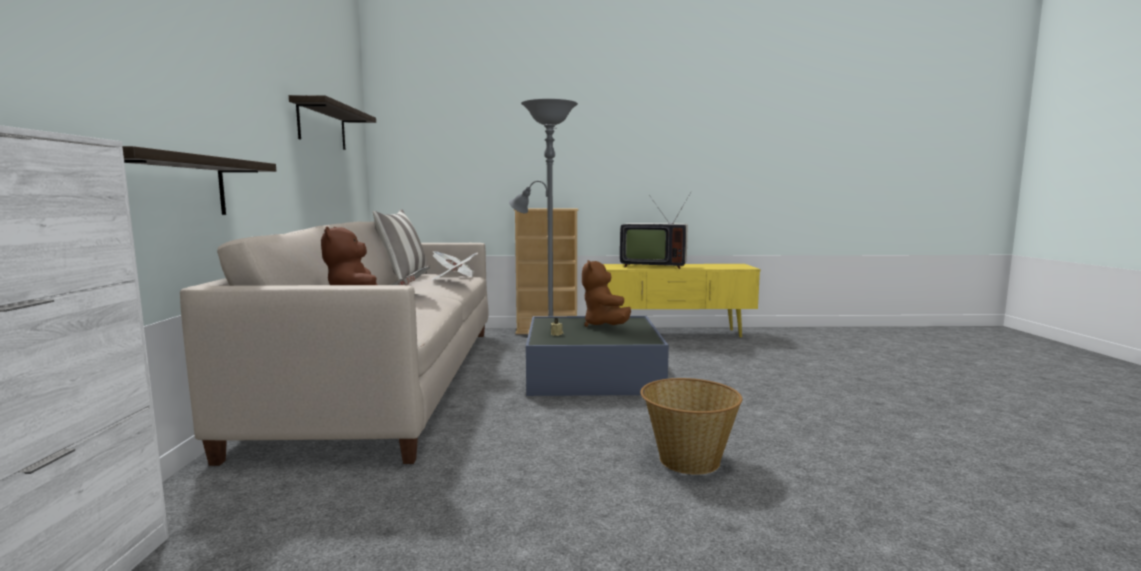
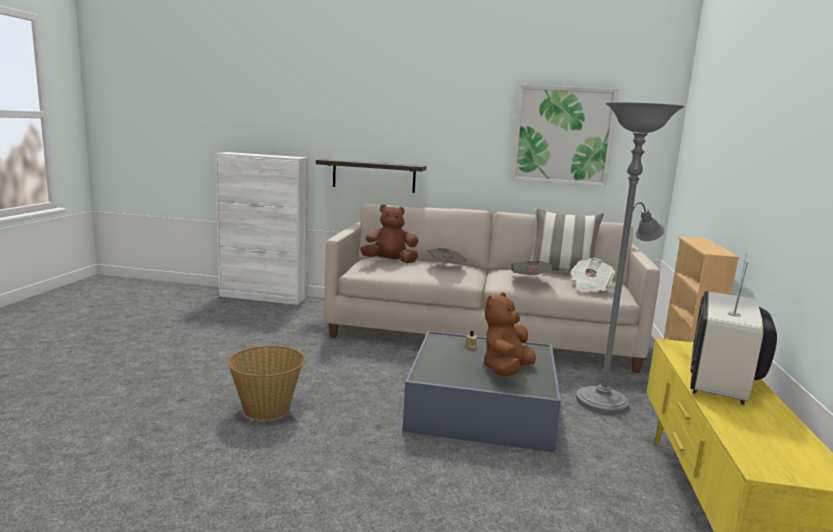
camera: 100 degrees right, 5 degrees up
shelf [289,95,376,150] -> picture [512,85,619,187]
brown plush toy [582,260,631,327] -> brown plush toy turned 60 degrees counterclockwise [483,292,536,377]

